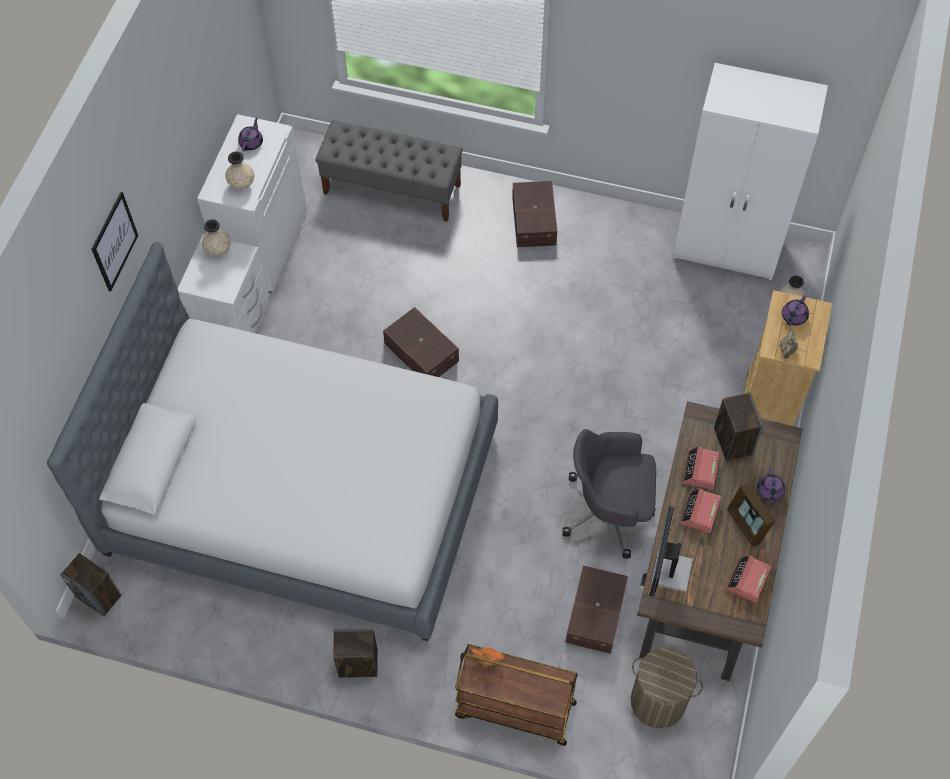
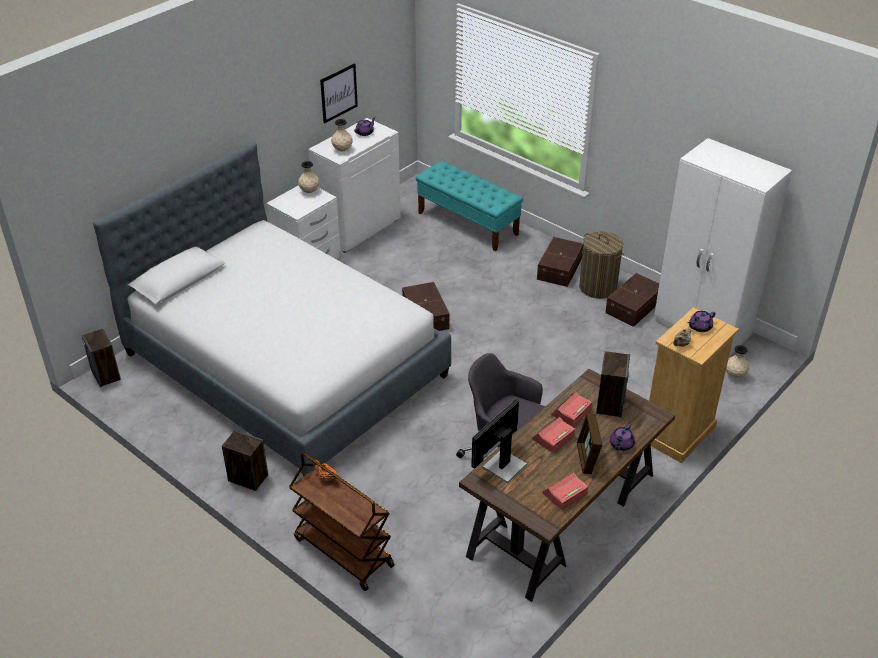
camera: 25 degrees right, 20 degrees down
picture [92,192,138,292] -> picture moved to [320,63,358,124]
grey bench [315,120,463,222] -> turquoise bench [416,161,523,251]
brown storage box [565,566,628,654] -> brown storage box moved to [605,273,659,327]
laundry basket [631,648,703,728] -> laundry basket moved to [579,231,624,299]

